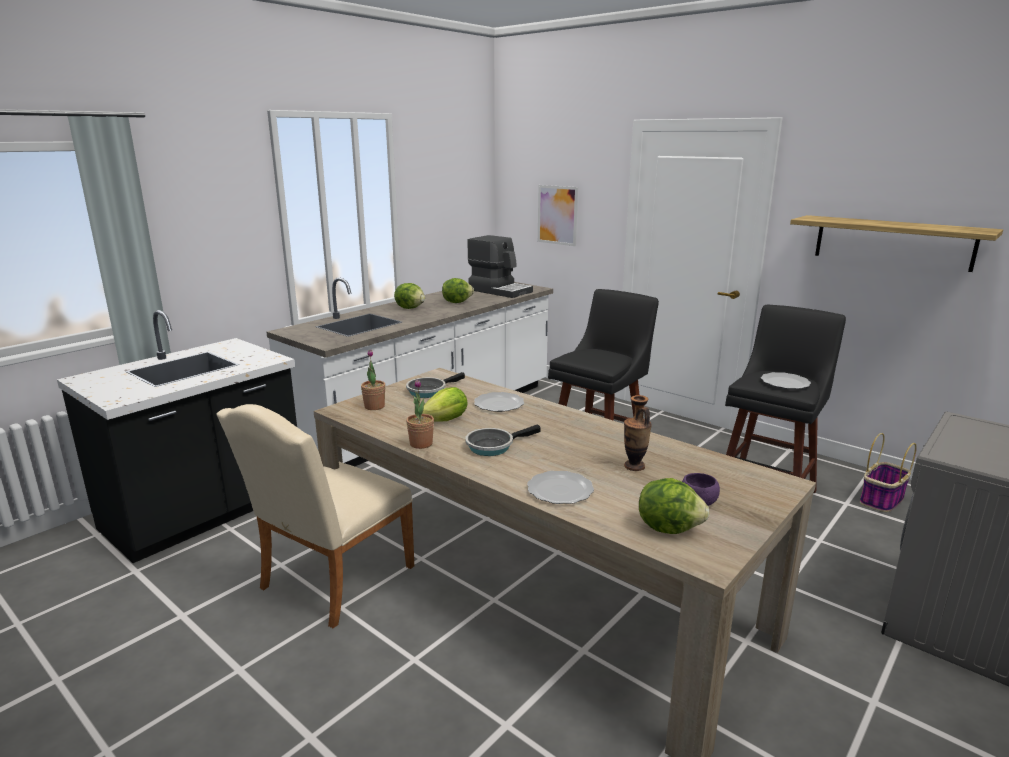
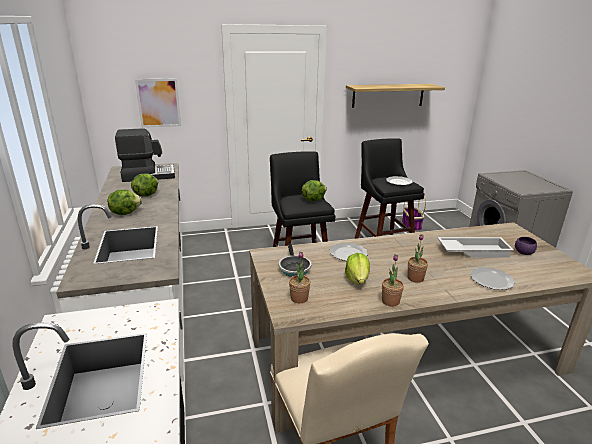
camera: 55 degrees left, 5 degrees up
frying pan [465,424,540,456] -> potted plant [407,234,428,283]
vase [624,395,652,471] -> white tray [438,237,514,257]
lettuce [639,478,710,534] -> lettuce moved to [302,180,327,202]

